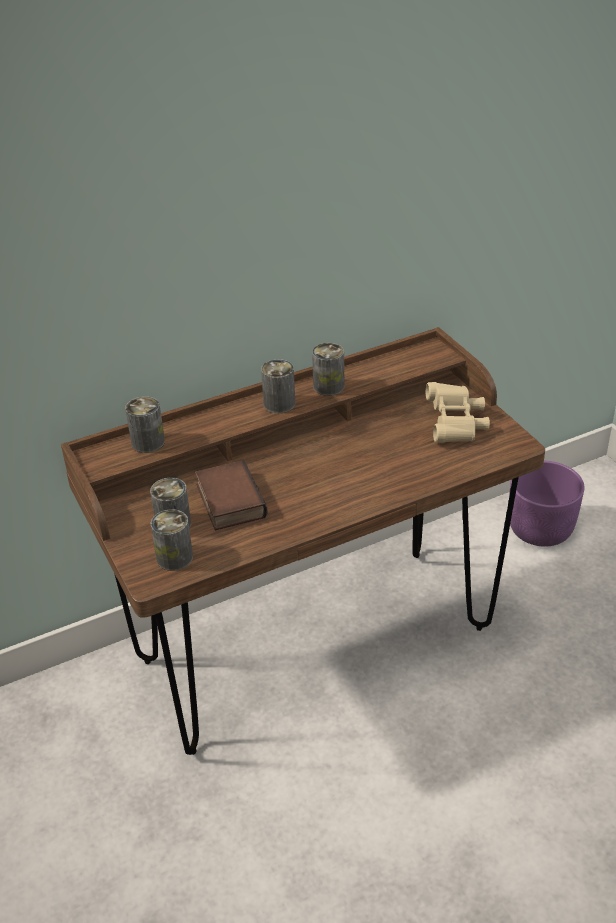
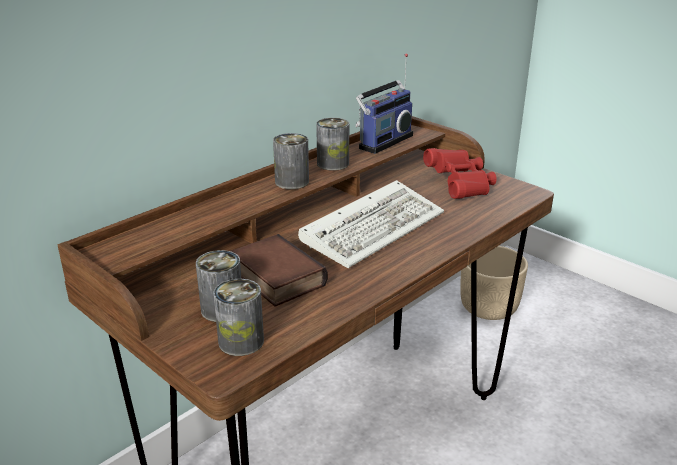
camera: 20 degrees left, 10 degrees down
can [125,396,165,453] -> none
beige binoculars [426,382,490,443] -> red binoculars [423,148,497,199]
purple planter [509,461,584,547] -> beige planter [460,246,528,320]
none -> keyboard [298,180,444,268]
none -> radio [355,54,413,154]

